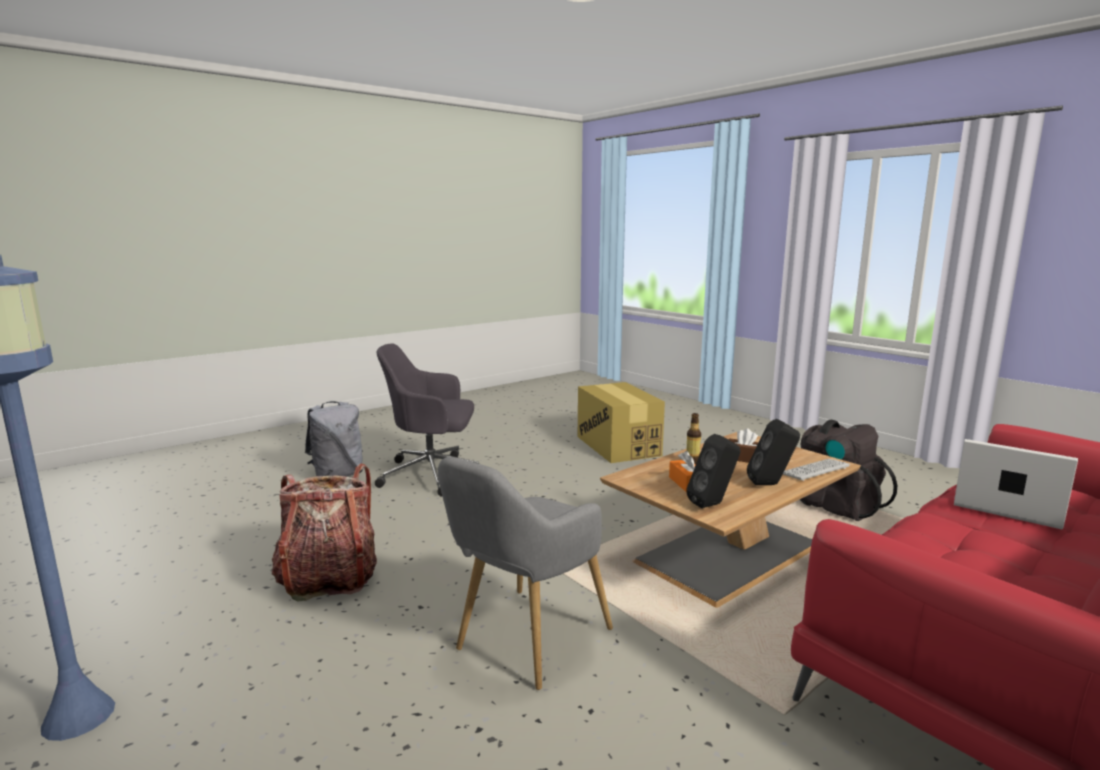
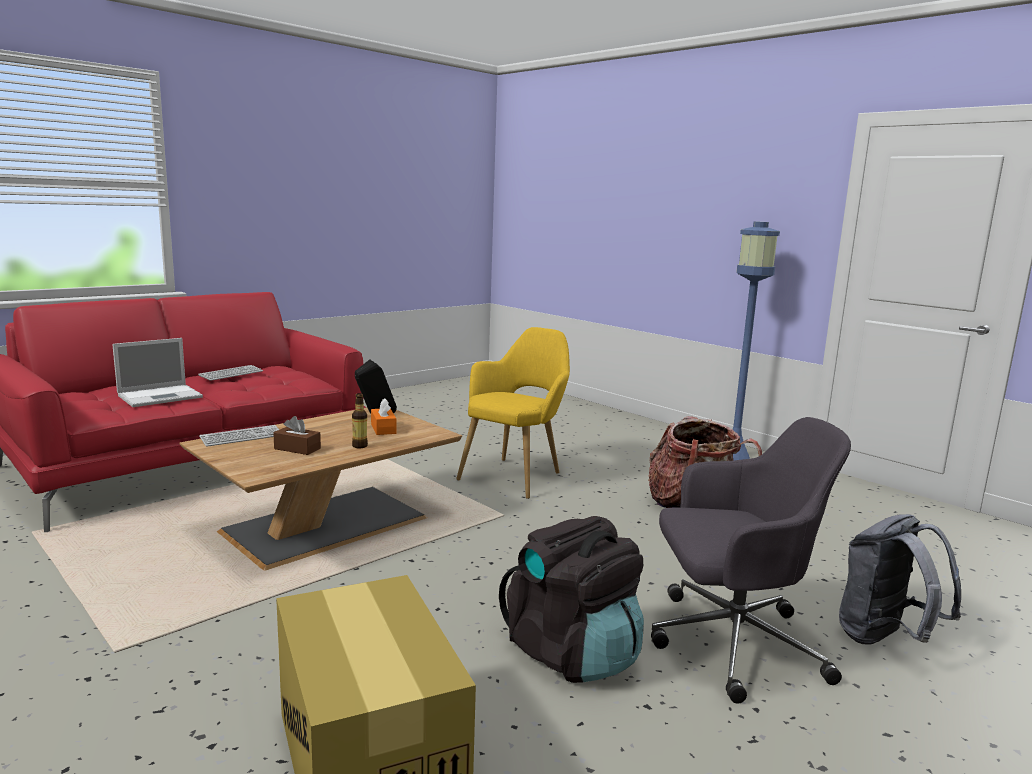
camera: 175 degrees right, 0 degrees up
grey armchair [438,457,613,690] -> yellow armchair [456,327,570,499]
black speaker [747,419,800,485] -> none
black backpack [800,420,897,521] -> black backpack moved to [499,516,644,683]
laptop [954,439,1078,529] -> laptop turned 75 degrees counterclockwise [112,338,203,407]
none -> keyboard [198,365,263,381]

